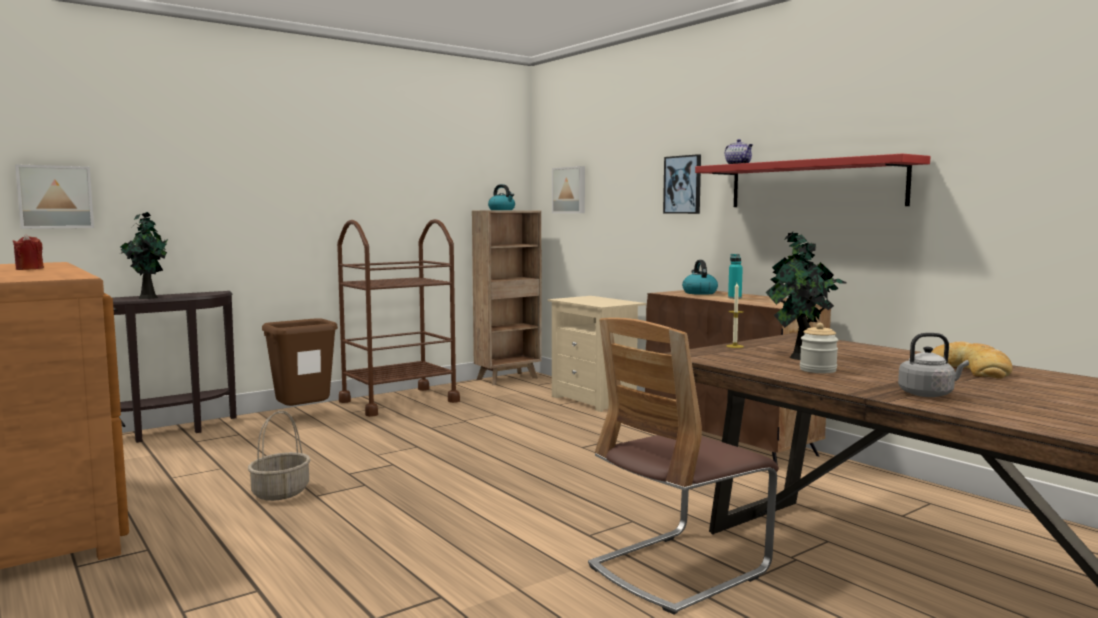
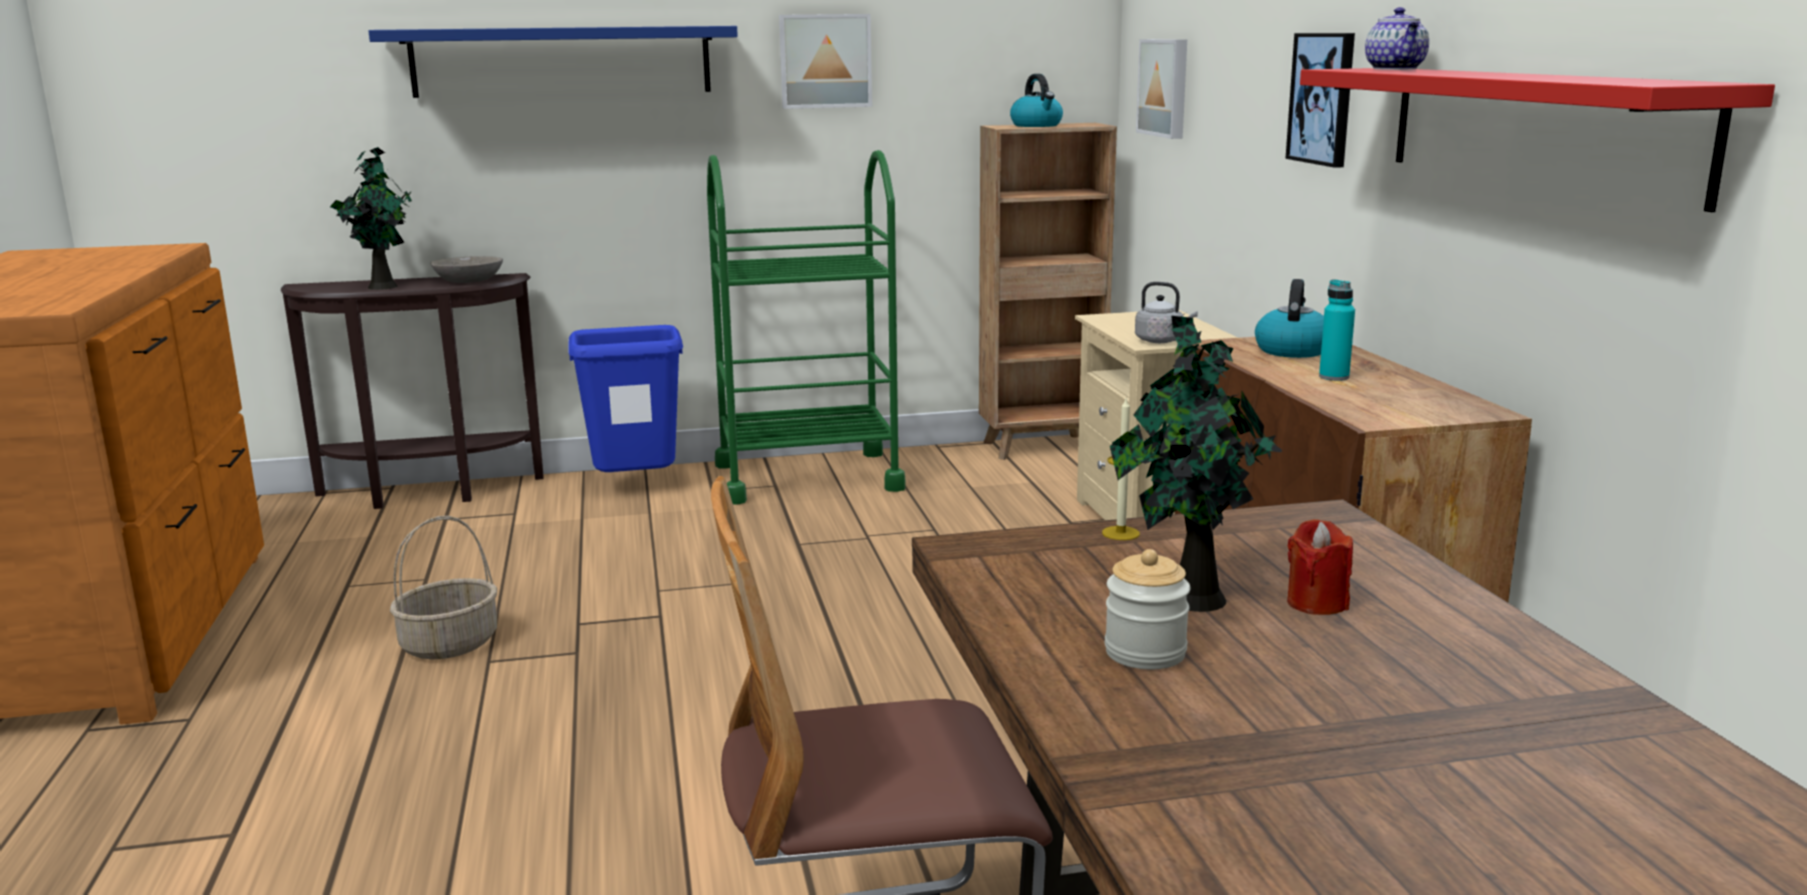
camera: 25 degrees right, 10 degrees up
red candle [13,234,44,270] -> red candle moved to [1287,519,1353,615]
picture [15,164,94,229] -> picture moved to [779,14,872,109]
brown trash can [262,318,338,406] -> blue trash can [568,325,683,472]
brown cart [337,219,460,417] -> green cart [707,150,905,505]
grey kettle [898,333,969,397] -> grey kettle moved to [1135,282,1198,343]
bread [932,341,1013,379] -> none
none -> blue shelf [368,26,738,98]
none -> grey bowl [430,256,503,283]

